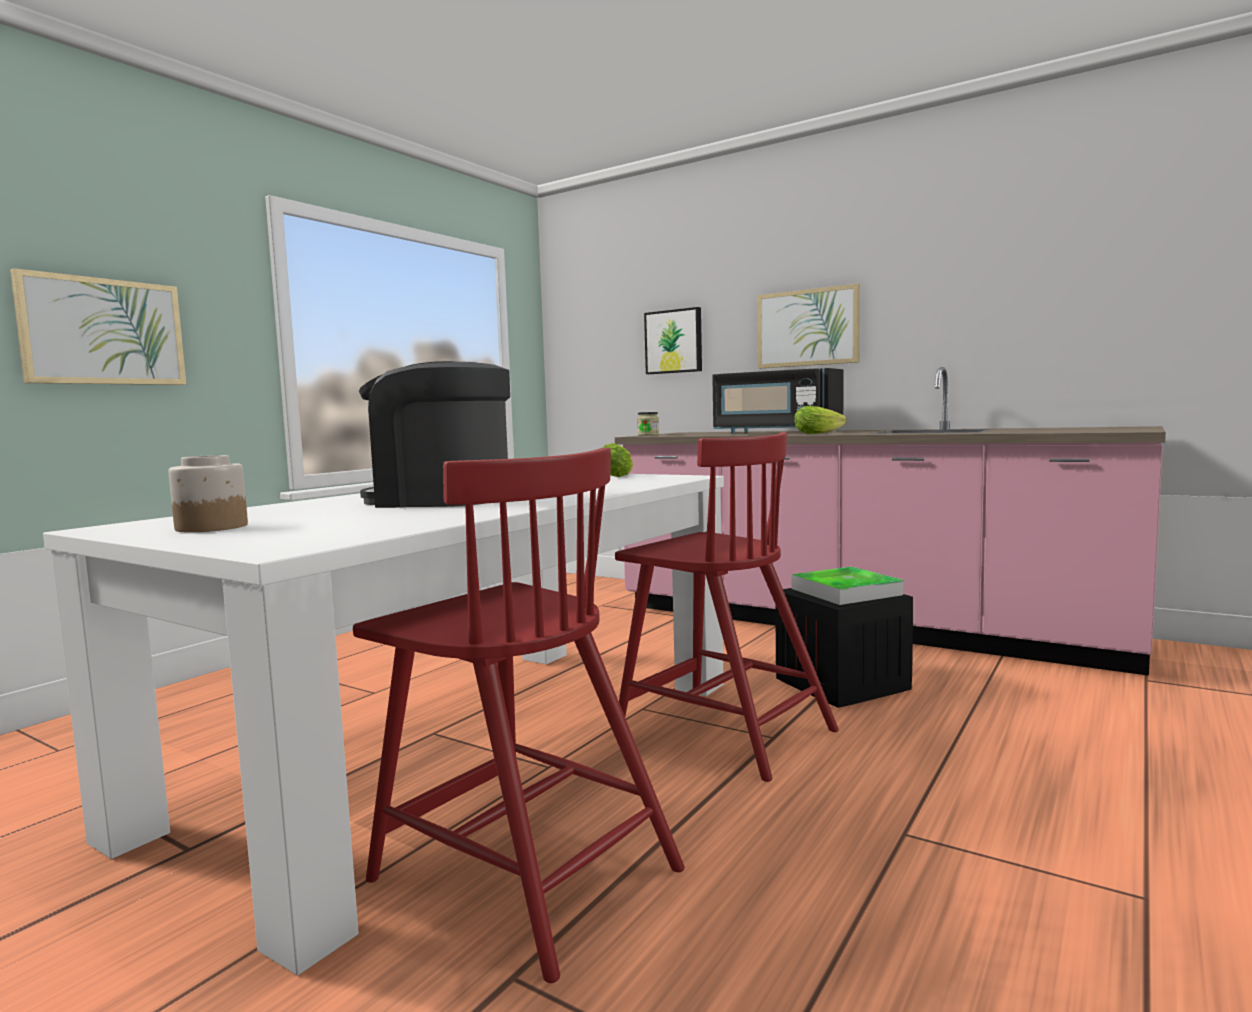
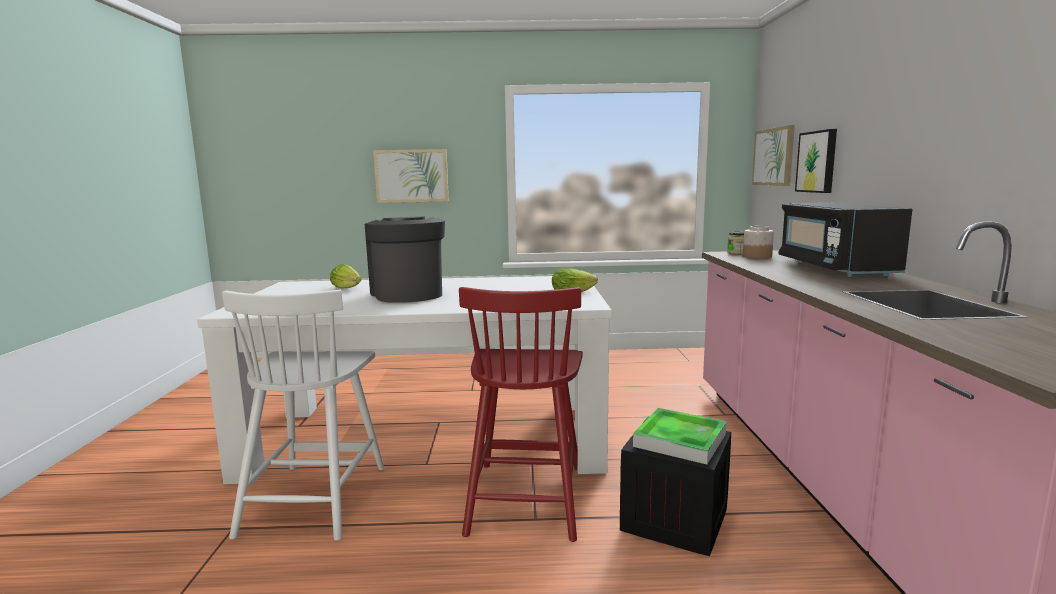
camera: 55 degrees right, 5 degrees up
jar [169,455,248,532] -> jar moved to [743,226,774,258]
red chair [353,448,685,983] -> white chair [222,290,384,541]
picture [757,284,860,368] -> picture moved to [752,125,795,186]
lettuce [794,406,847,434] -> lettuce moved to [330,264,361,289]

